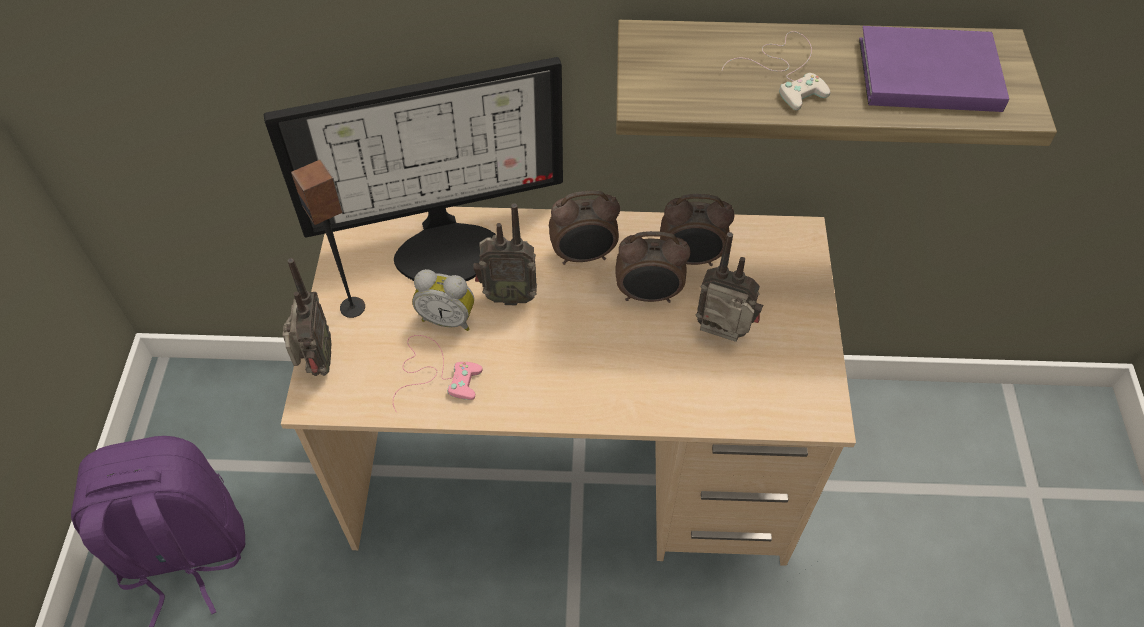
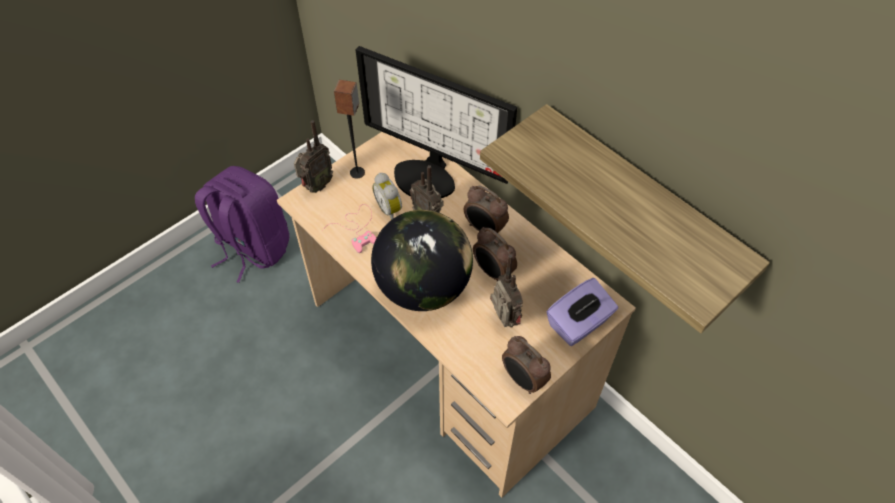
camera: 45 degrees right, 0 degrees up
alarm clock [660,194,735,266] -> alarm clock moved to [502,336,551,394]
white game controller [722,31,831,110] -> none
purple book [859,26,1009,112] -> none
none -> globe [371,210,473,311]
none -> purple tissue box [546,278,618,346]

